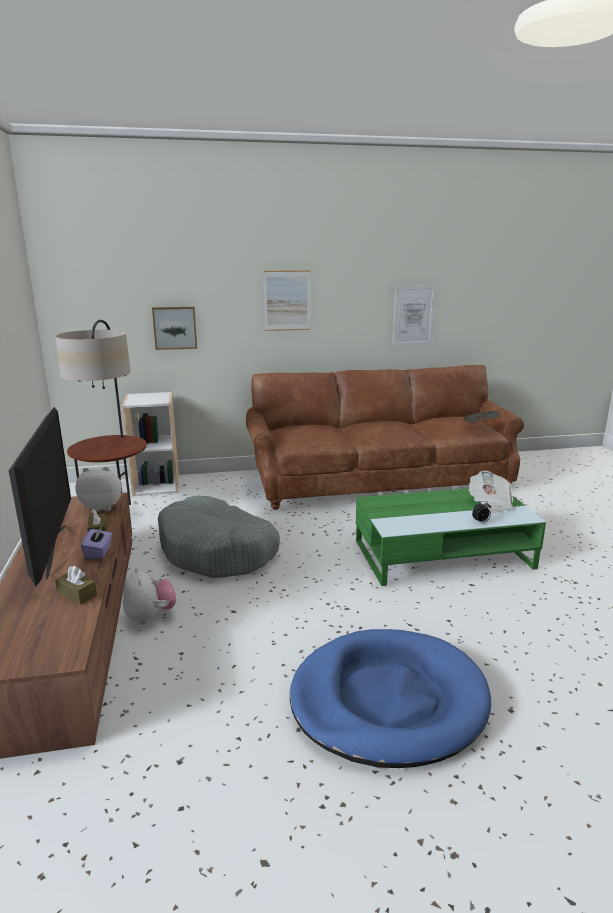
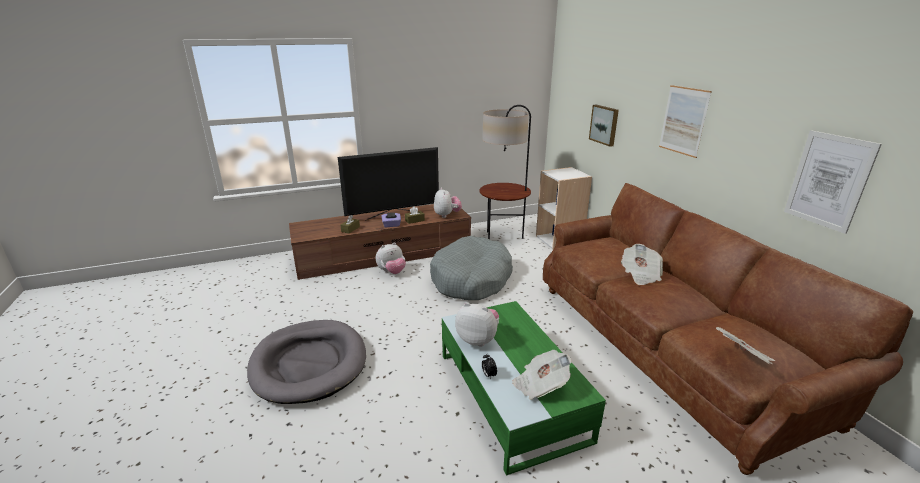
camera: 80 degrees right, 5 degrees up
blue dog bed [290,629,491,768] -> grey dog bed [247,320,366,404]
none -> plush toy [455,302,499,347]
none -> newspaper [621,244,663,285]

